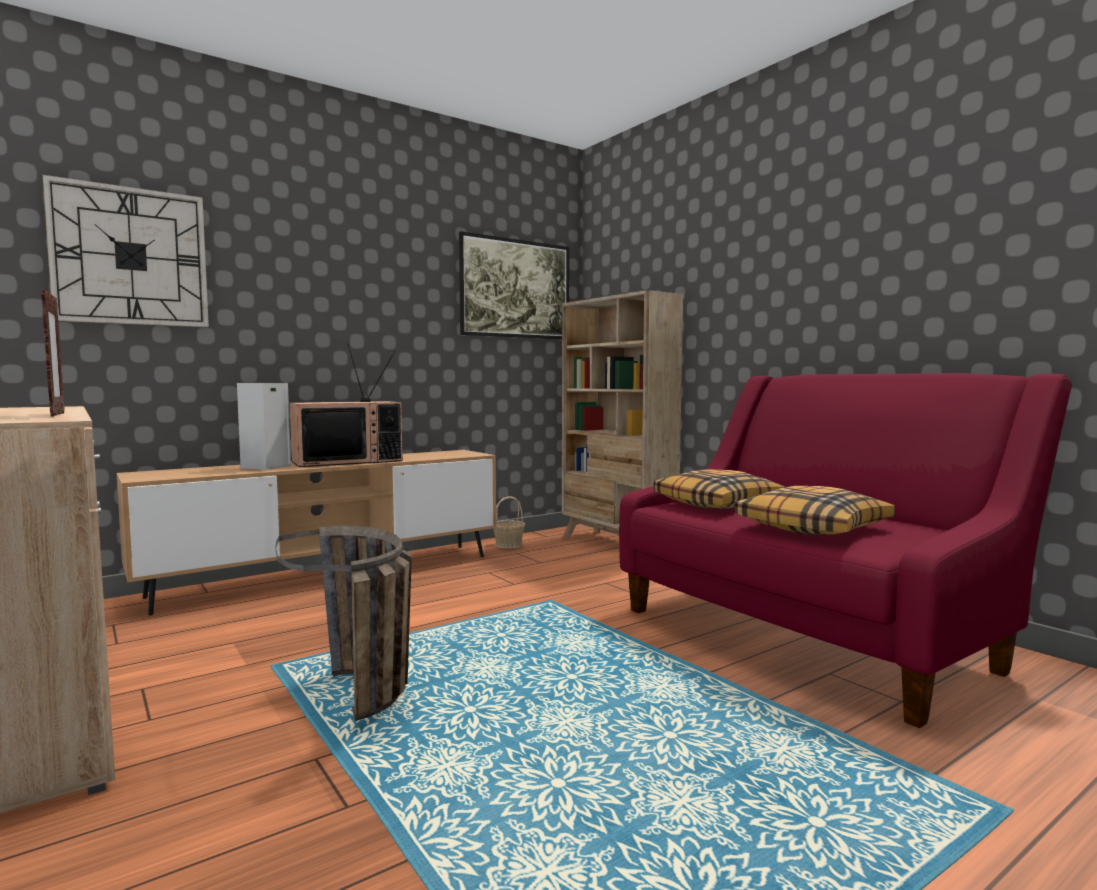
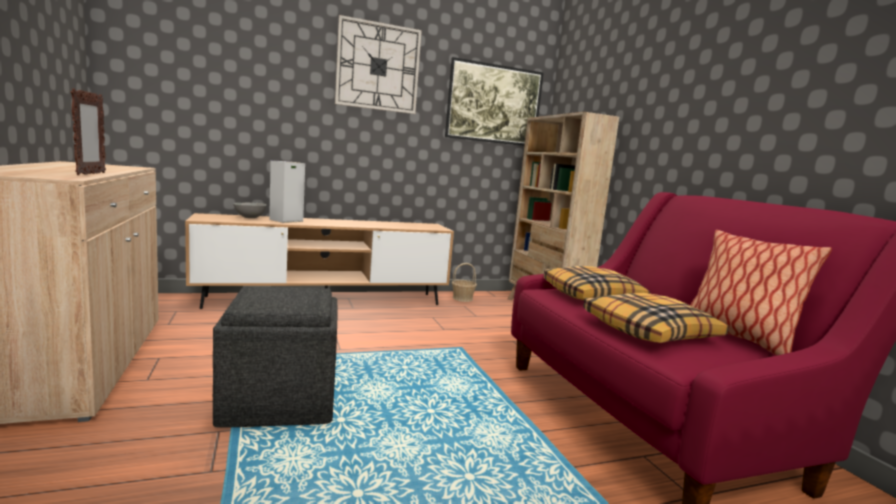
camera: 15 degrees right, 5 degrees up
wall clock [43,175,209,327] -> wall clock moved to [335,15,422,114]
basket [275,526,412,721] -> grey ottoman [213,286,337,427]
television [290,343,403,467] -> none
none -> grey bowl [233,203,267,218]
none -> pillow [690,230,832,355]

